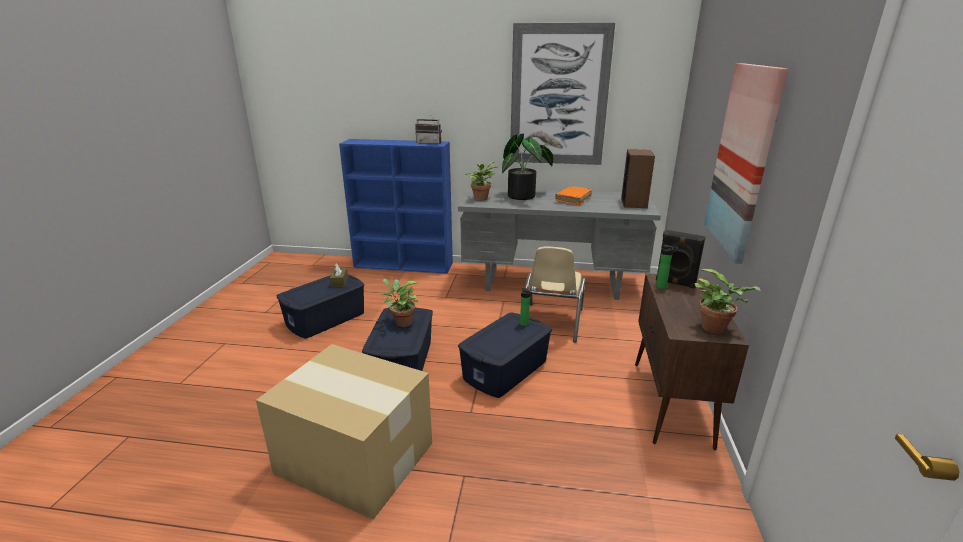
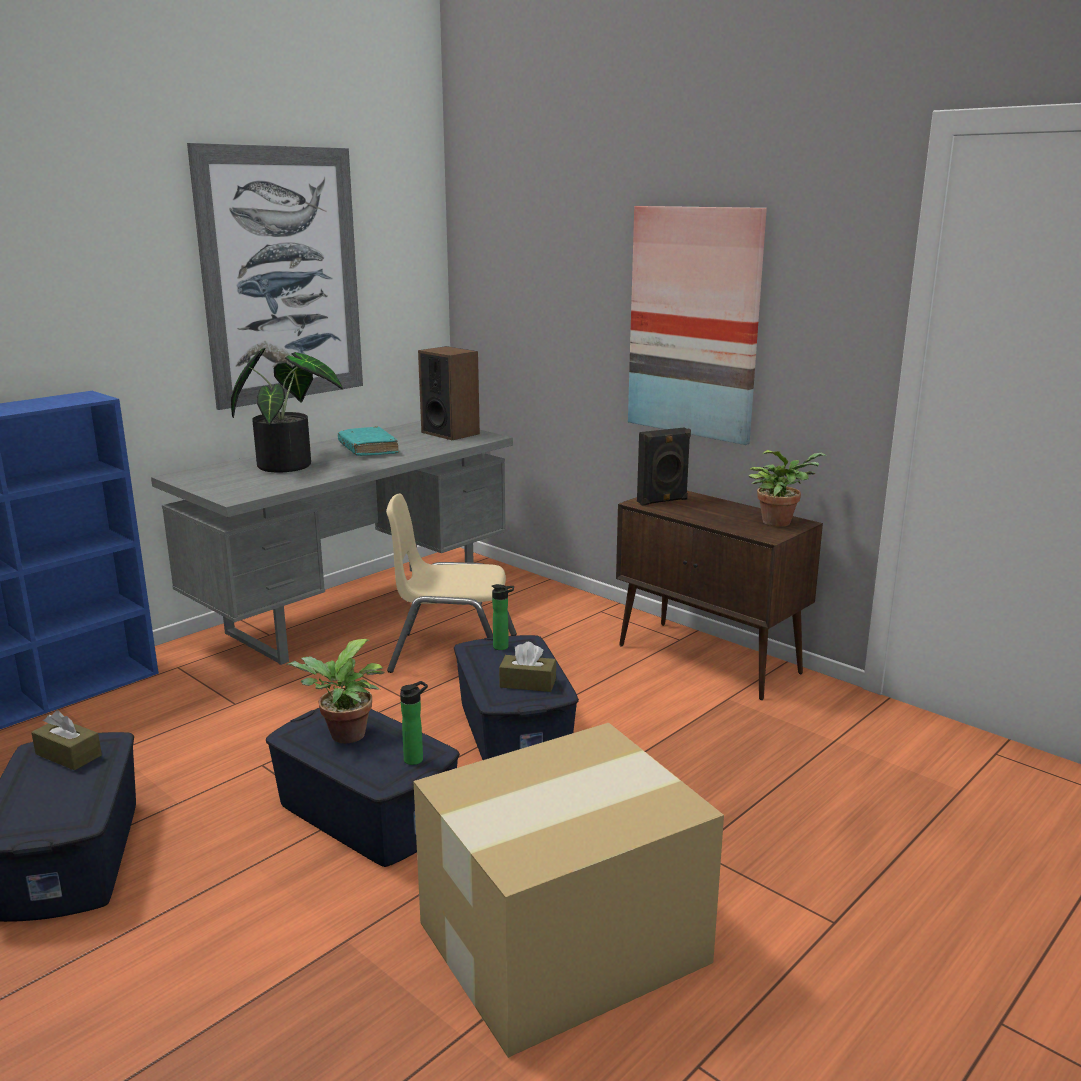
camera: 55 degrees left, 5 degrees down
radio [415,112,442,144] -> none
potted plant [465,162,498,201] -> none
beige chair [525,246,585,342] -> beige chair turned 135 degrees clockwise [386,494,517,673]
orange book [555,186,592,205] -> turquoise book [338,426,399,456]
bottle [656,245,678,289] -> bottle moved to [400,681,428,765]
none -> brown tissue box [499,642,556,692]

